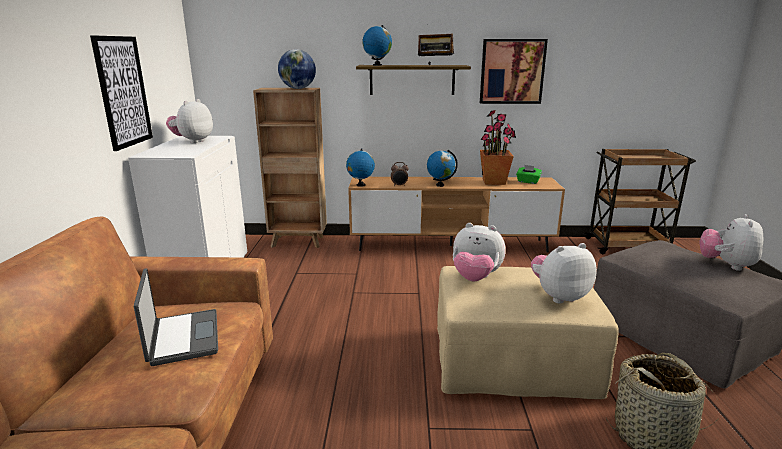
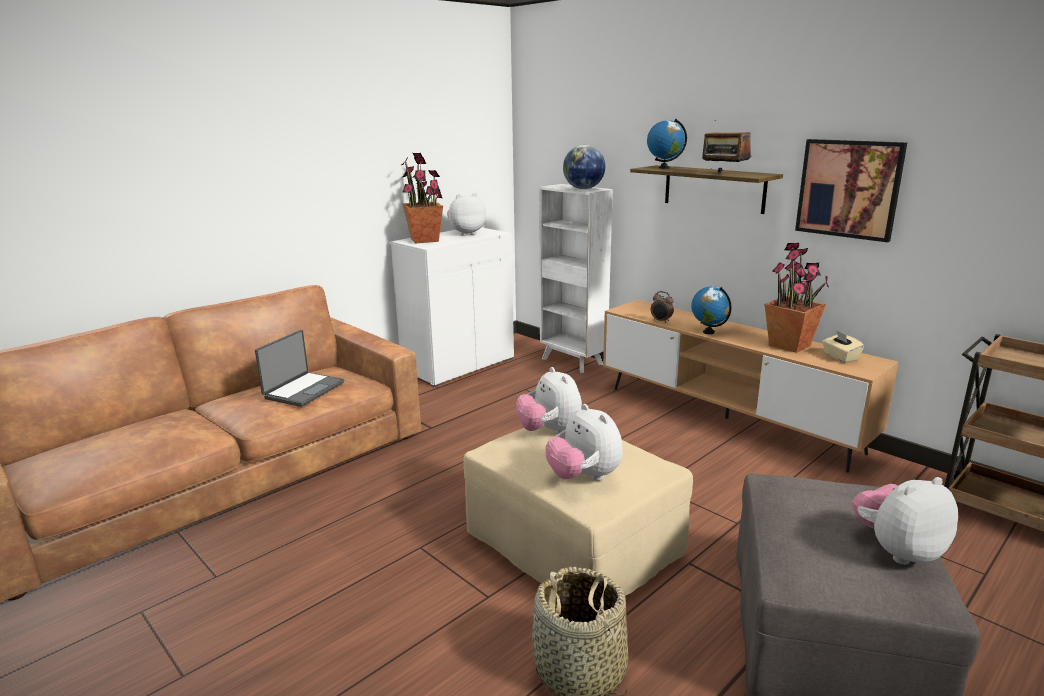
camera: 45 degrees right, 0 degrees up
picture [90,35,153,151] -> none
brown bookcase [253,88,327,248] -> white bookcase [539,184,613,373]
globe [346,148,375,187] -> none
green tissue box [516,165,542,184] -> beige tissue box [822,330,864,363]
plush toy [531,243,597,304] -> plush toy turned 150 degrees counterclockwise [545,404,623,481]
none -> potted plant [402,153,443,244]

